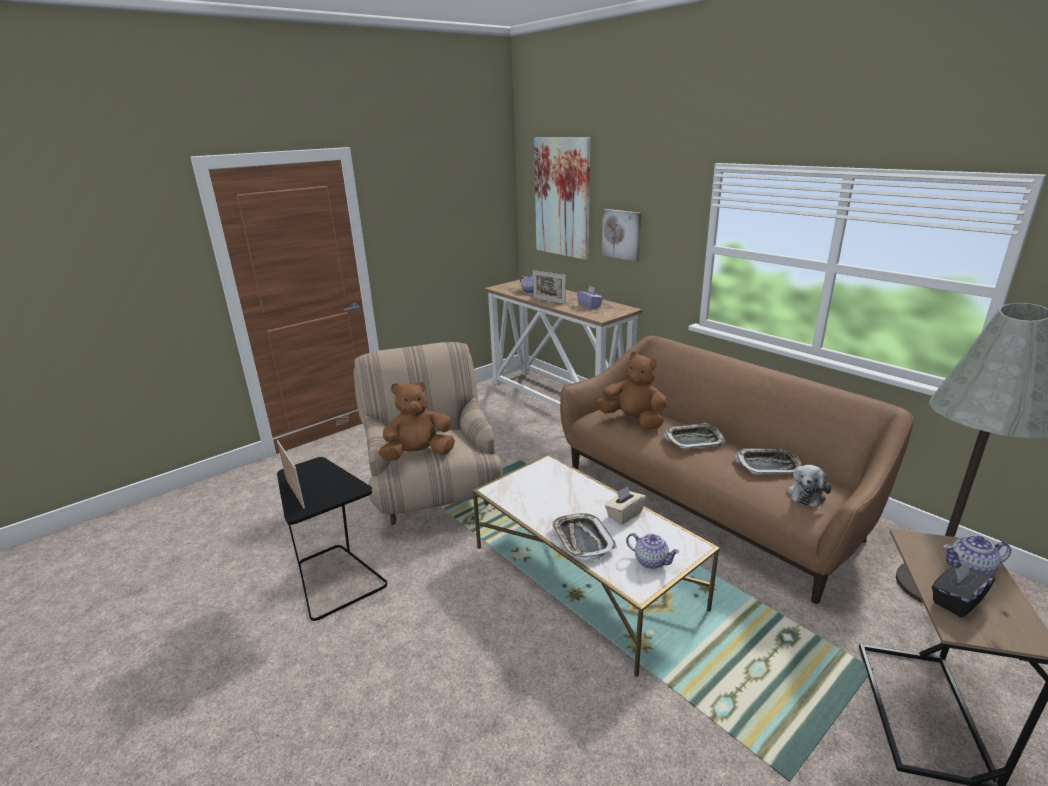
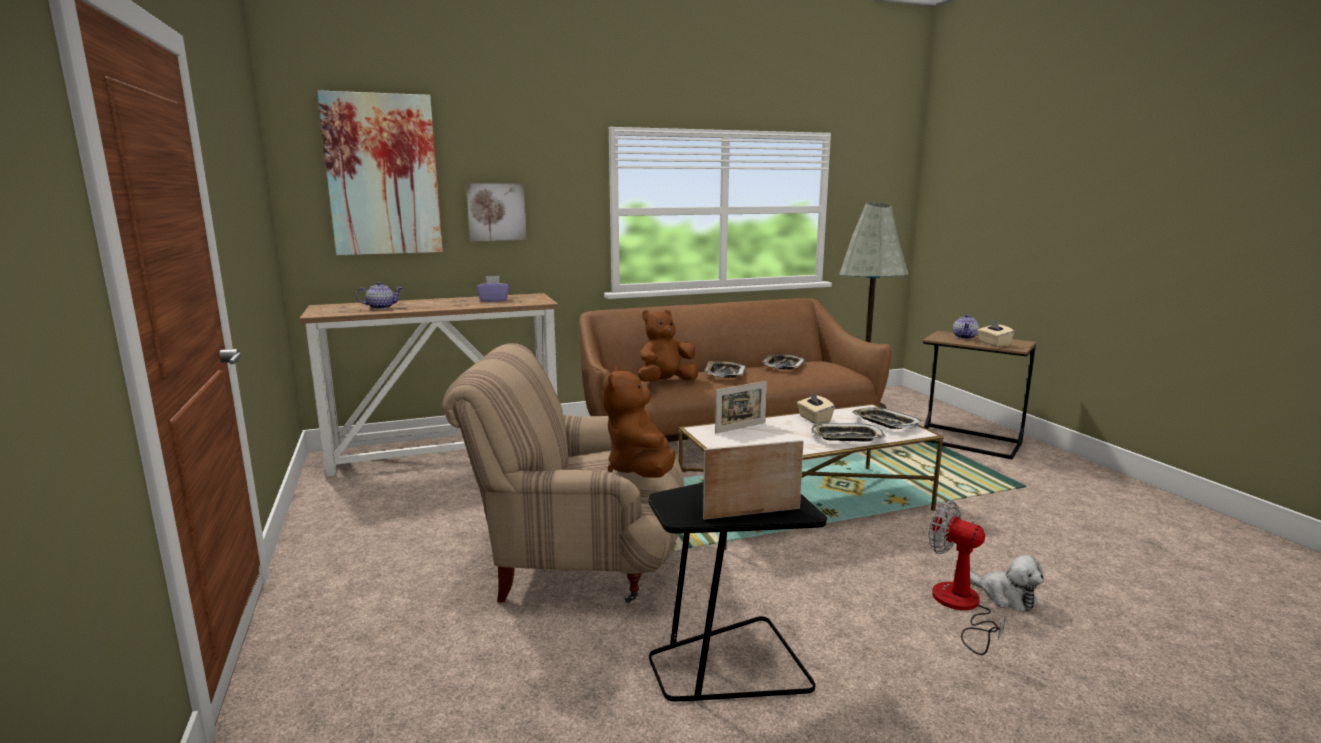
camera: 70 degrees left, 10 degrees down
picture frame [533,270,566,304] -> picture frame moved to [715,381,767,434]
teapot [626,533,680,569] -> tray [852,407,922,429]
plush toy [786,465,831,508] -> plush toy moved to [970,555,1044,611]
black tissue box [932,561,995,618] -> beige tissue box [977,319,1014,347]
none -> fan [928,501,1006,655]

